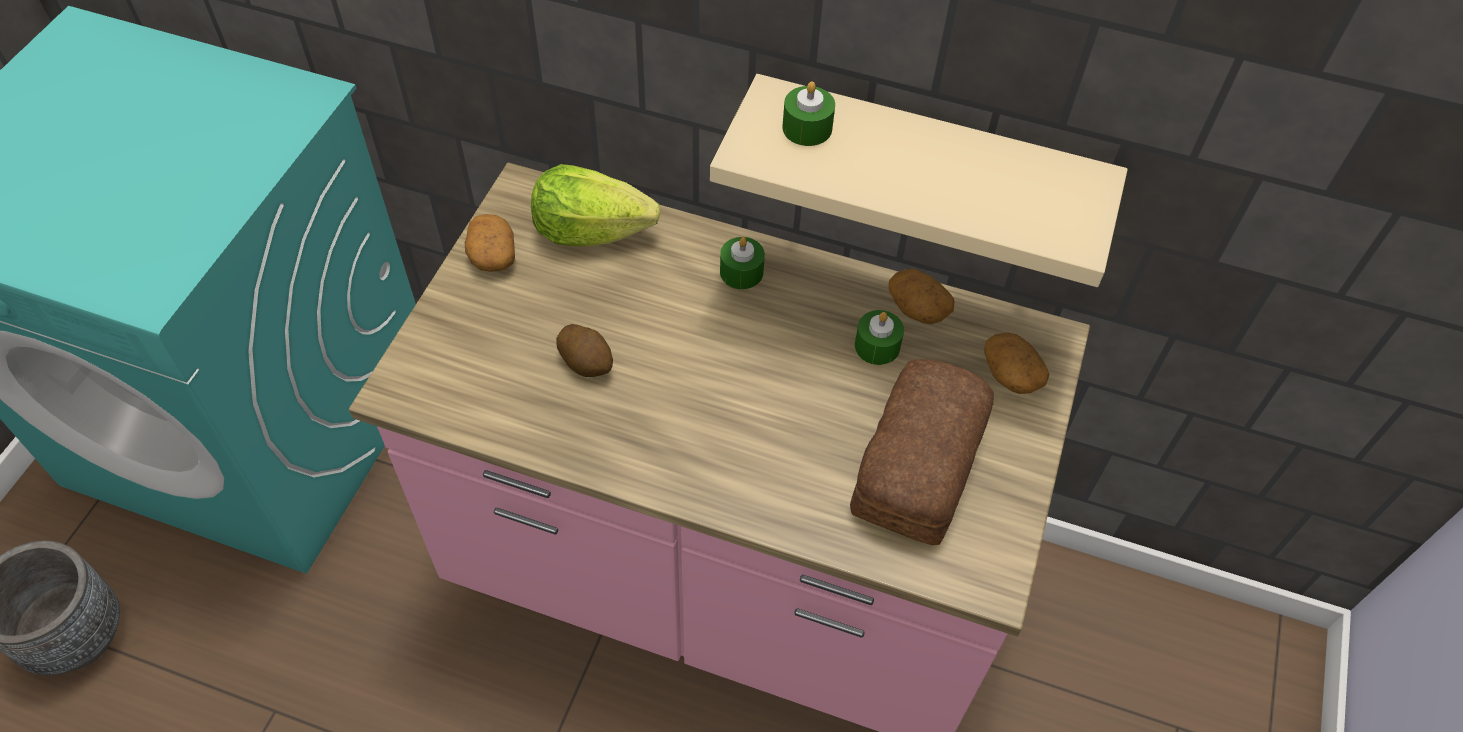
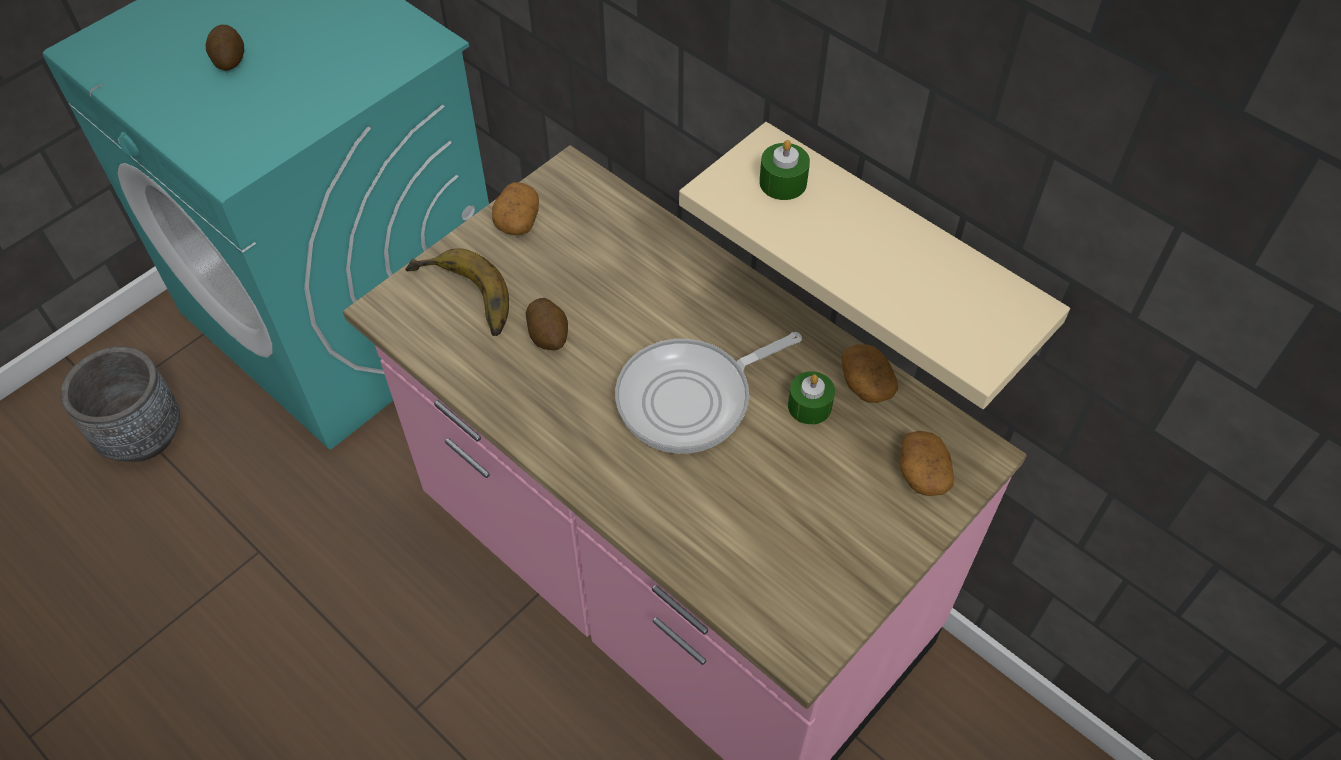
camera: 25 degrees right, 0 degrees up
lettuce [531,164,660,246] -> none
green candle [720,237,765,289] -> none
bread [850,359,994,545] -> none
none -> potato [205,25,244,71]
none -> banana [405,248,509,336]
none -> frying pan [615,332,802,454]

